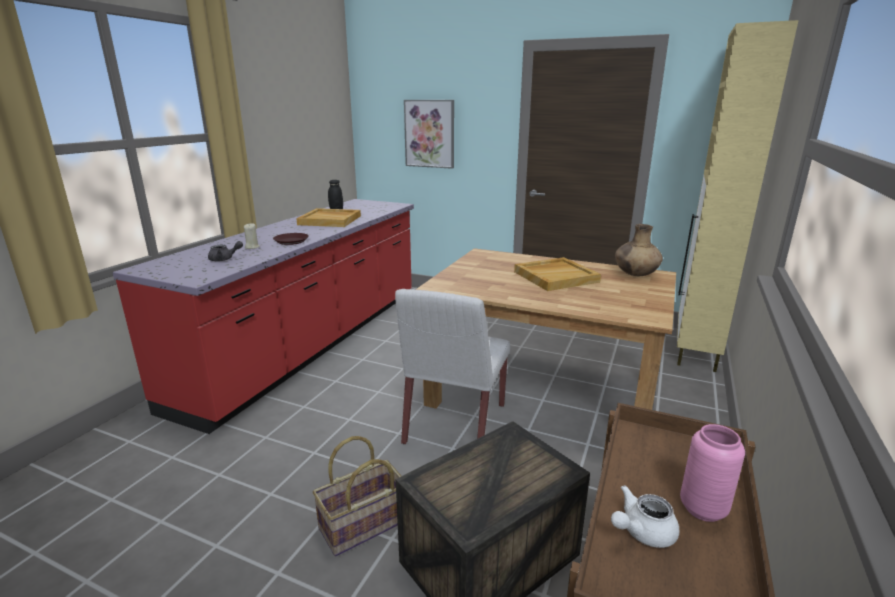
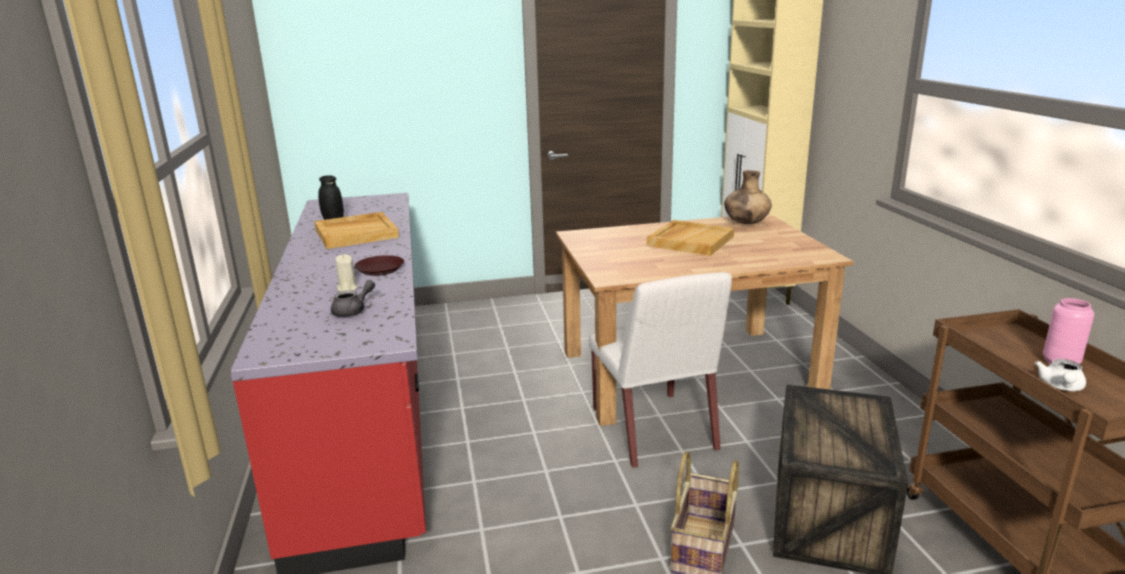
camera: 35 degrees left, 0 degrees up
picture [404,100,454,169] -> none

